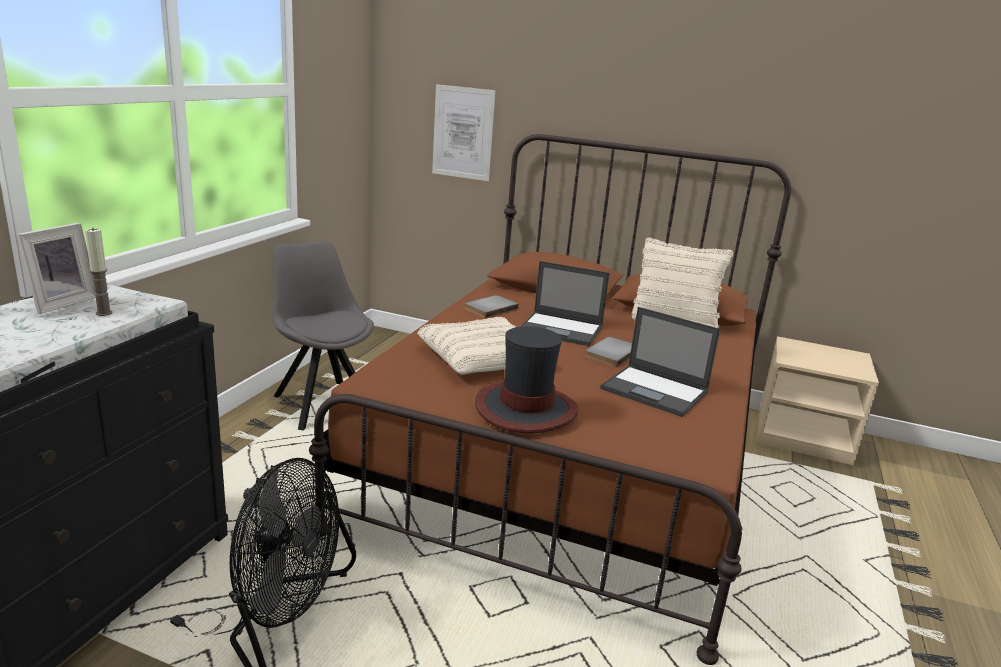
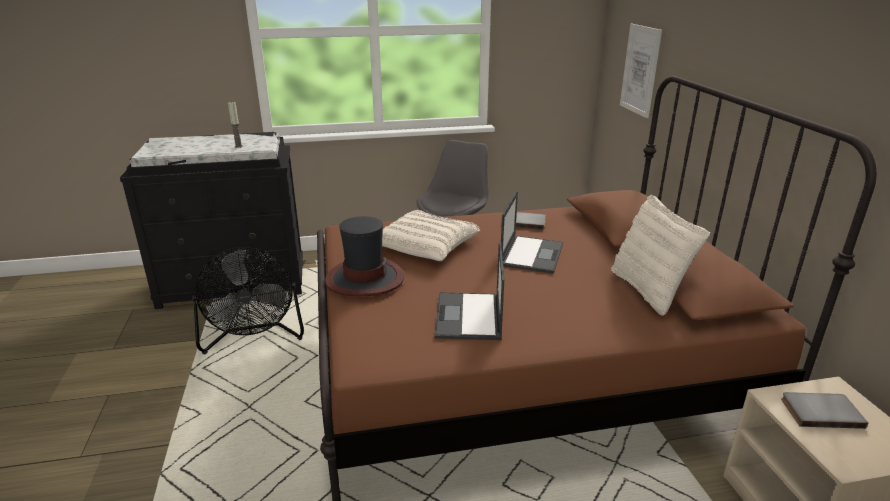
camera: 60 degrees right, 5 degrees up
picture frame [16,223,96,314] -> none
laptop [520,261,610,346] -> laptop turned 150 degrees counterclockwise [501,190,563,274]
grey book [585,337,632,367] -> grey book moved to [781,392,868,429]

